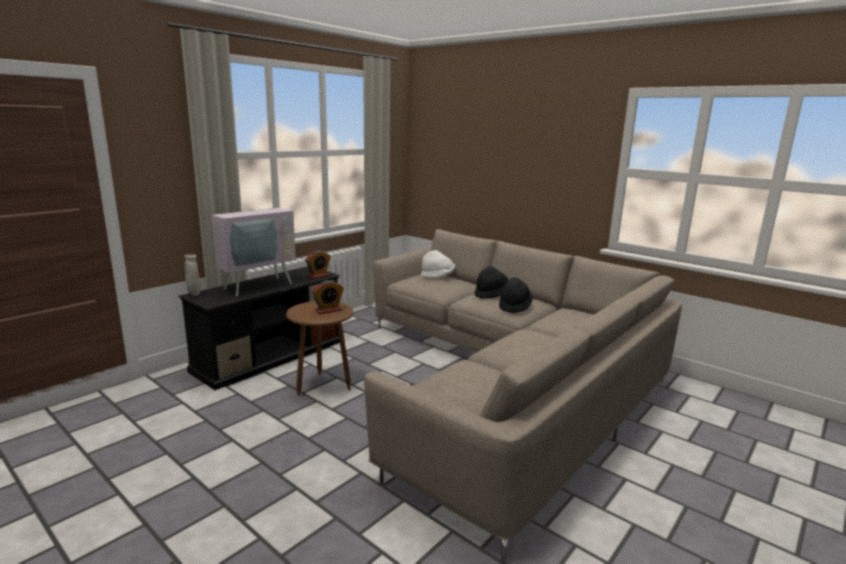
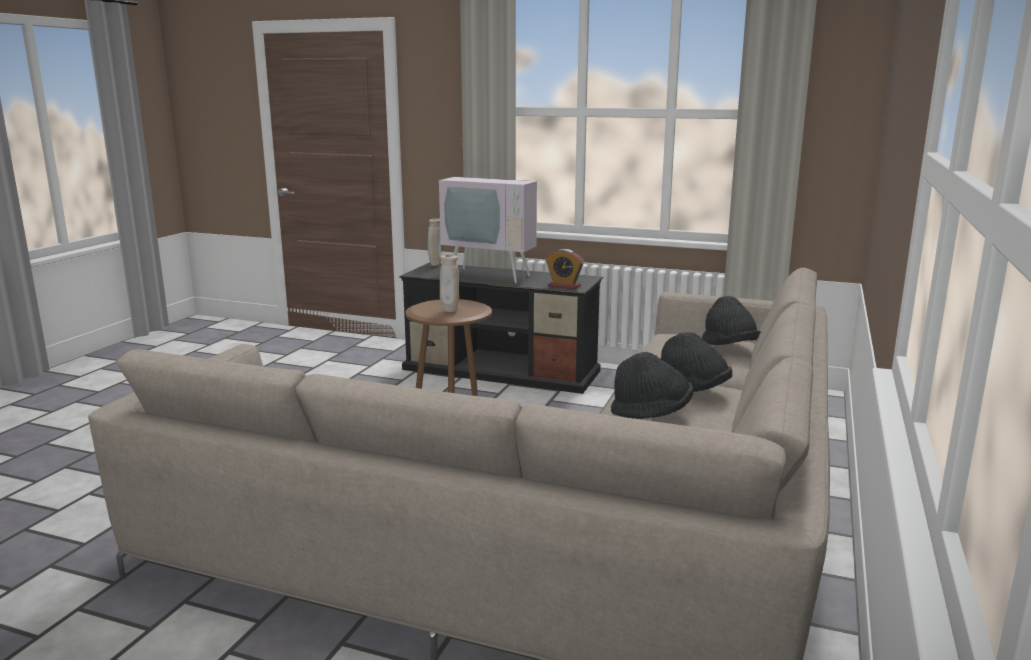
camera: 70 degrees right, 0 degrees up
alarm clock [312,280,344,314] -> beige vase [440,255,459,312]
white hat [421,250,455,278] -> black hat [702,296,761,345]

